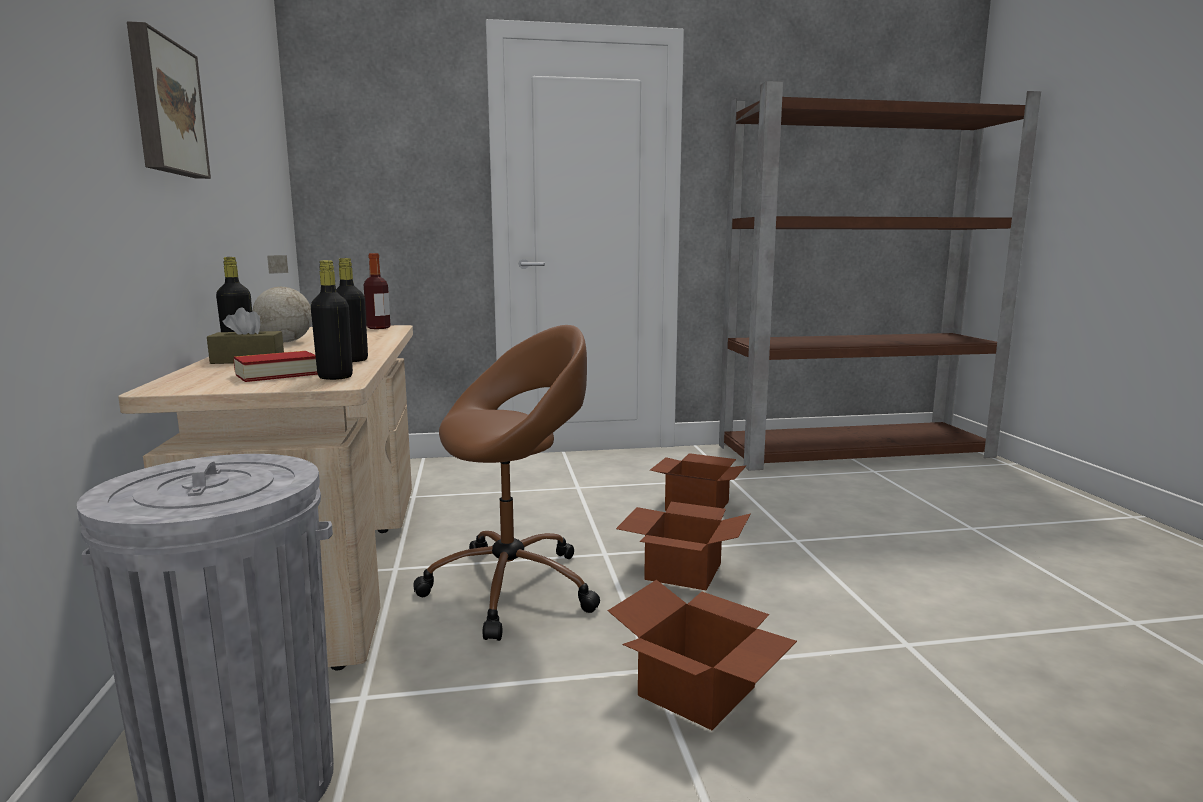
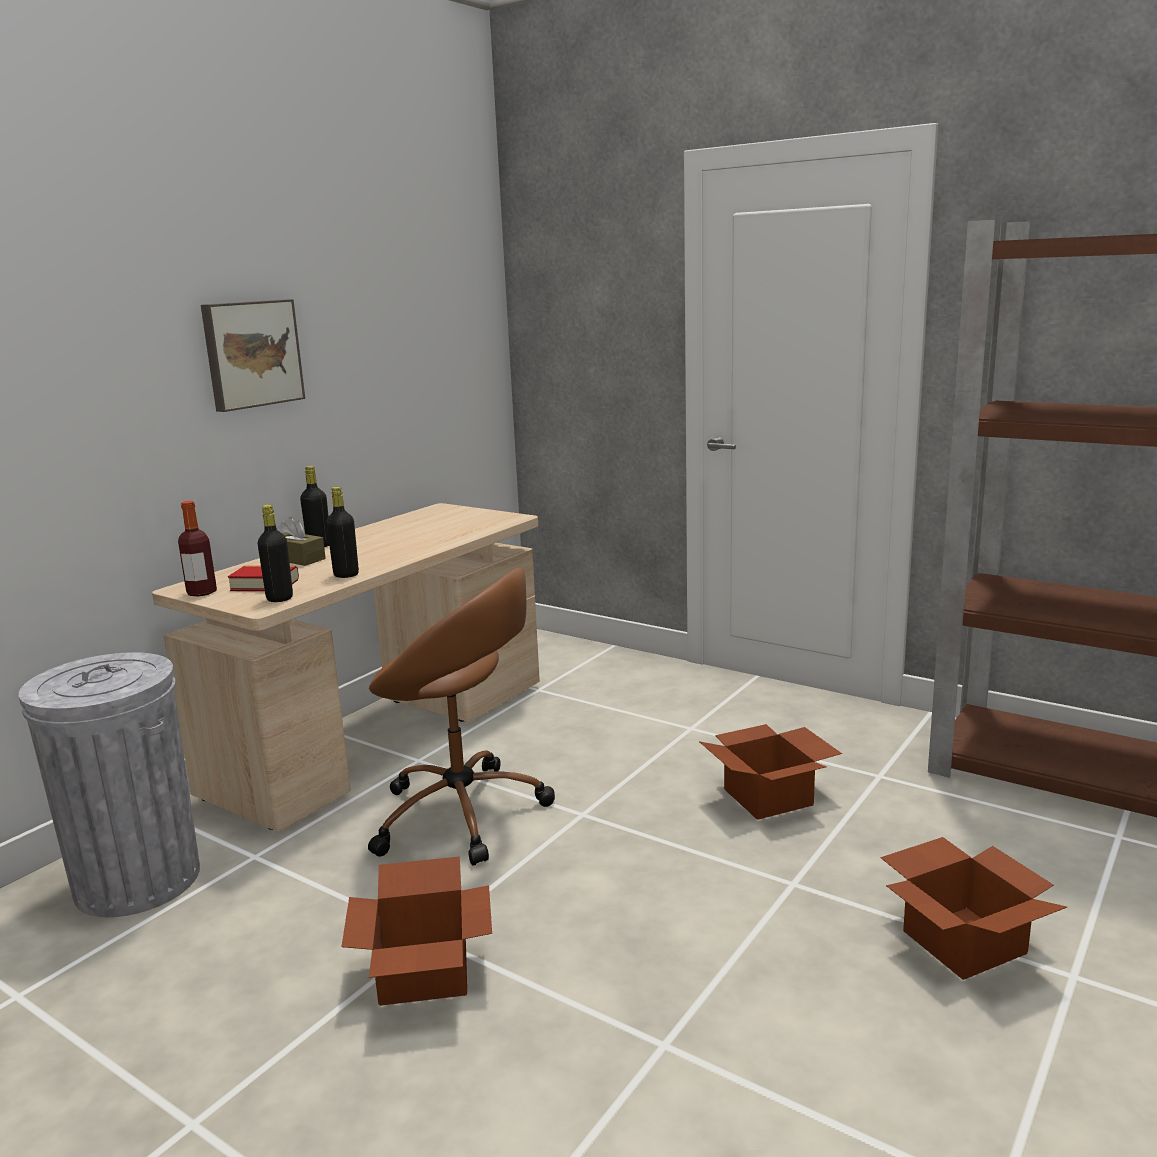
camera: 45 degrees right, 5 degrees up
globe [252,255,312,342] -> none
bottle [364,253,391,329] -> bottle moved to [178,501,217,597]
cardboard box [616,502,751,591] -> cardboard box moved to [880,837,1067,980]

